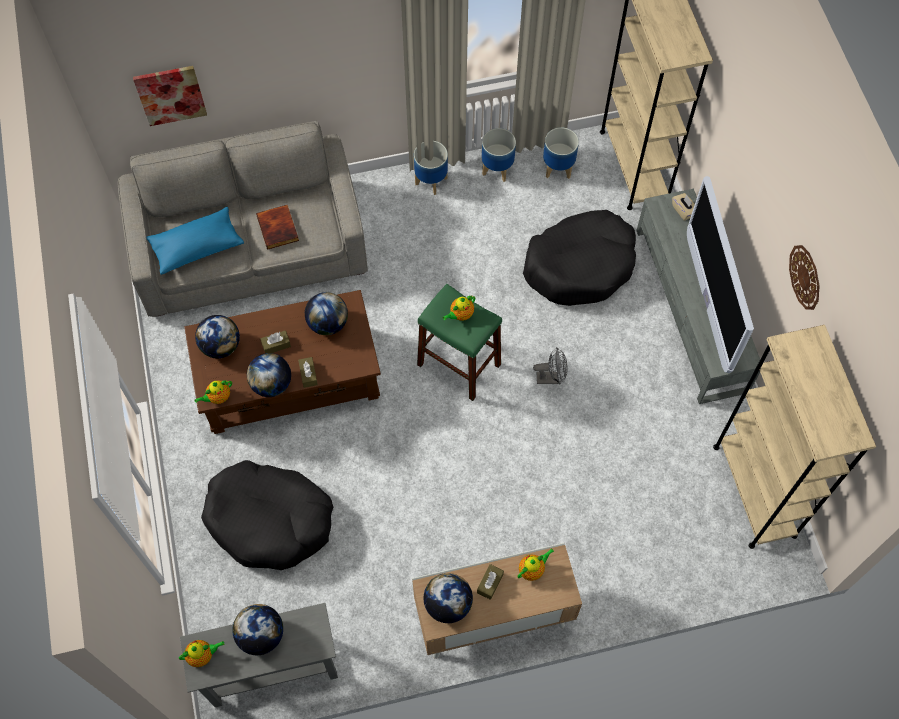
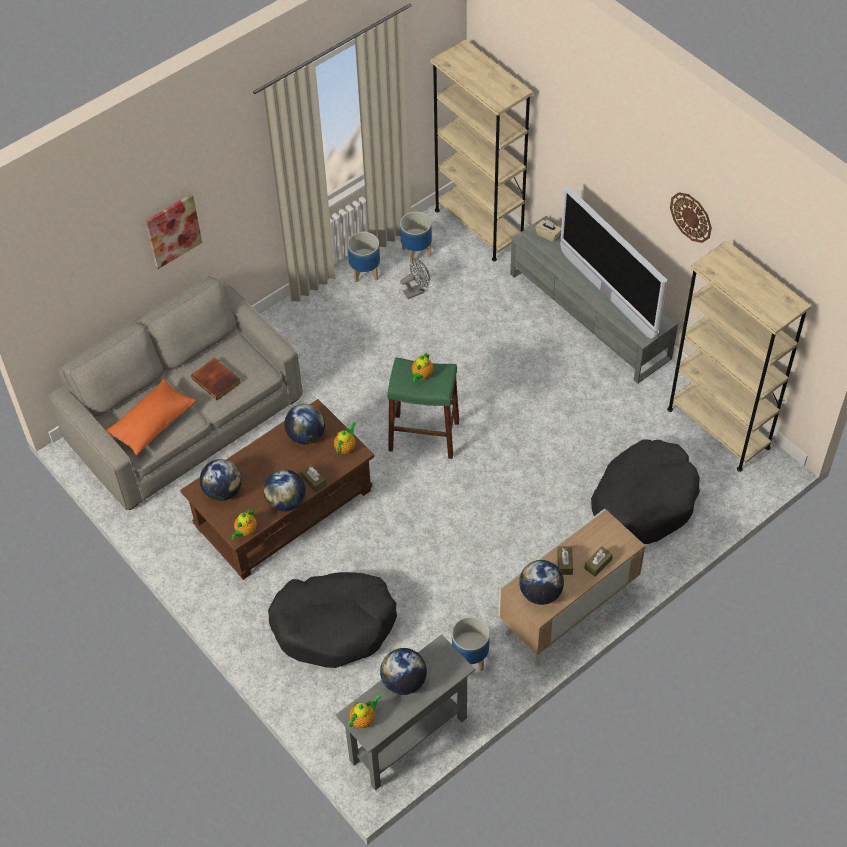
camera: 25 degrees left, 10 degrees down
picture [133,66,207,126] -> picture moved to [145,194,202,269]
blue pillow [146,207,244,275] -> orange pillow [106,379,196,455]
brown tissue box [261,330,291,353] -> brown tissue box moved to [584,546,613,577]
planter [414,141,448,195] -> planter moved to [452,617,490,671]
teapot [517,548,554,581] -> teapot moved to [334,422,356,454]
black dog bed [523,210,636,306] -> black dog bed moved to [591,439,700,544]
grey fan [533,347,568,385] -> grey fan moved to [400,258,430,299]

